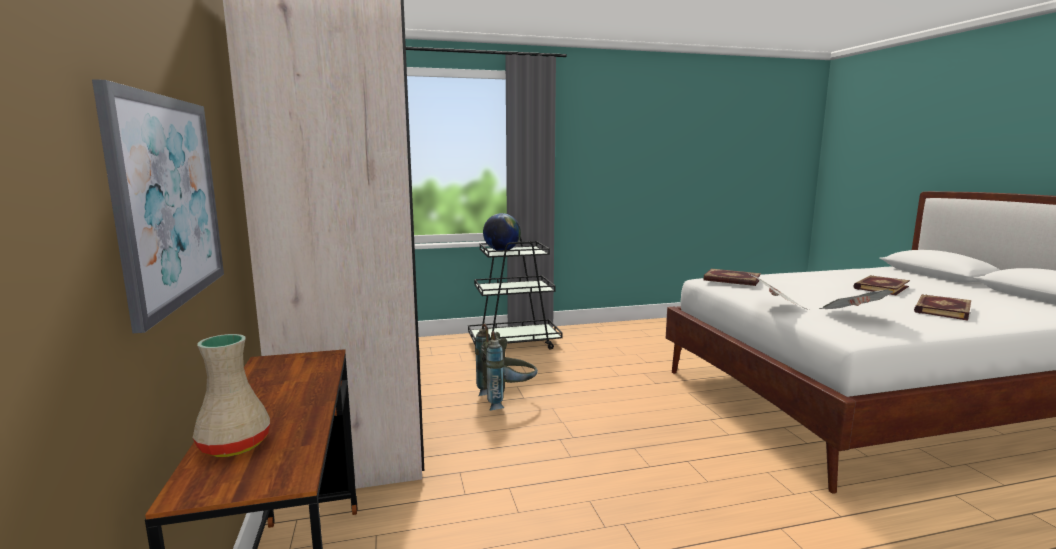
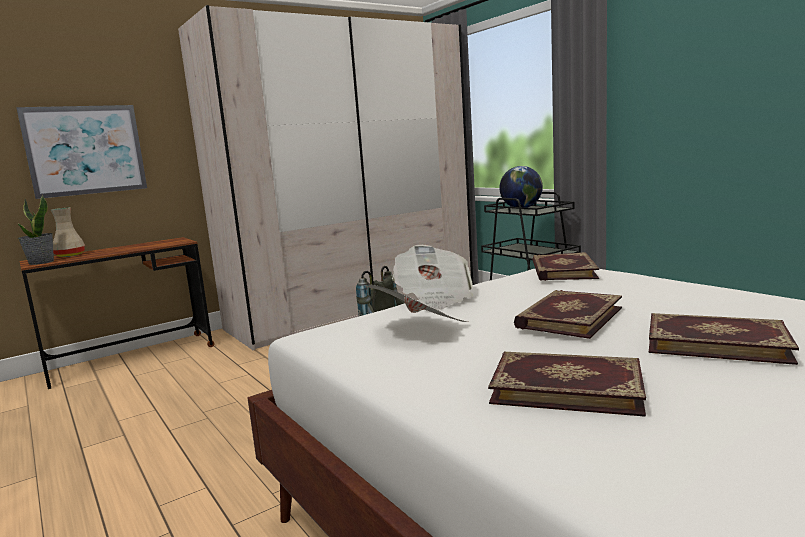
camera: 70 degrees right, 0 degrees up
none -> potted plant [18,195,54,265]
none -> book [514,290,622,339]

